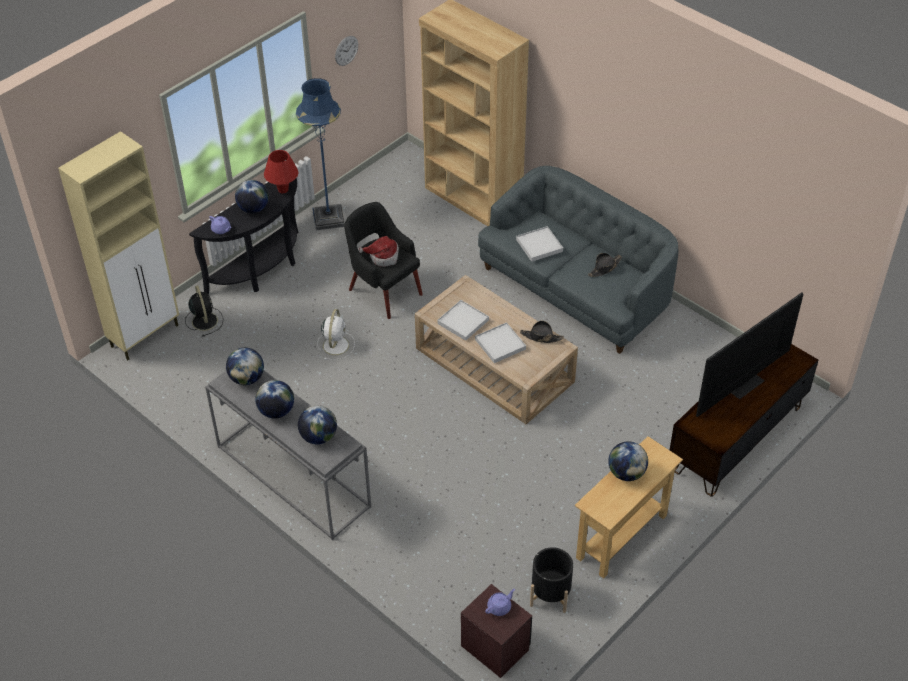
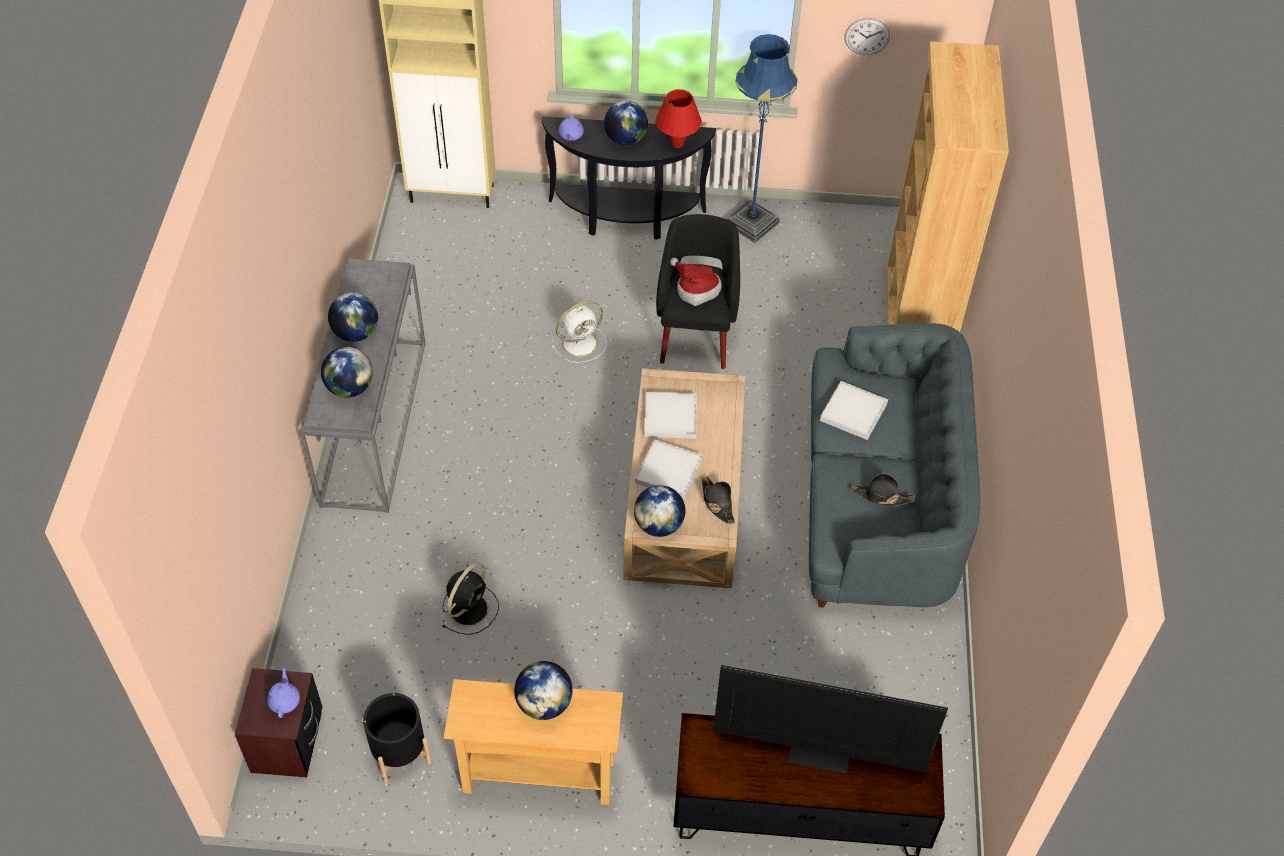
camera: 50 degrees right, 5 degrees up
black fan [185,285,223,336] -> black fan moved to [442,562,499,635]
globe [226,348,264,385] -> globe moved to [634,485,685,537]
purple teapot [485,589,515,616] -> purple teapot turned 105 degrees counterclockwise [267,668,300,718]

